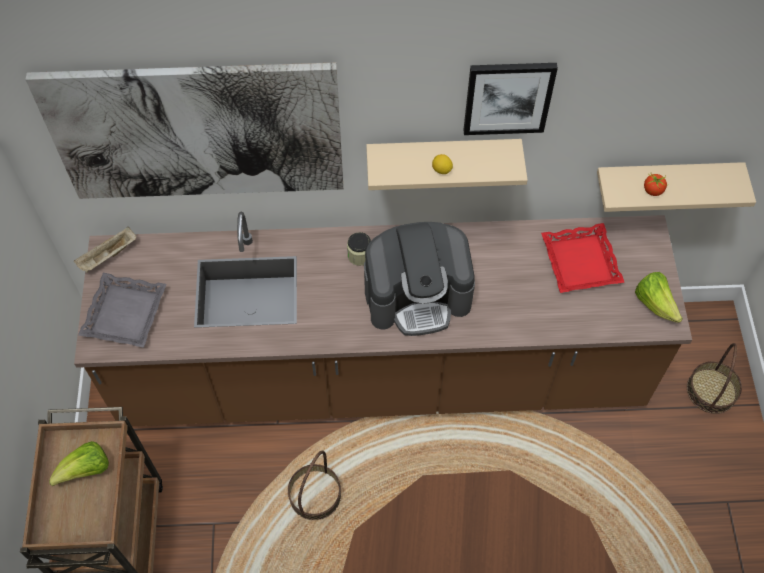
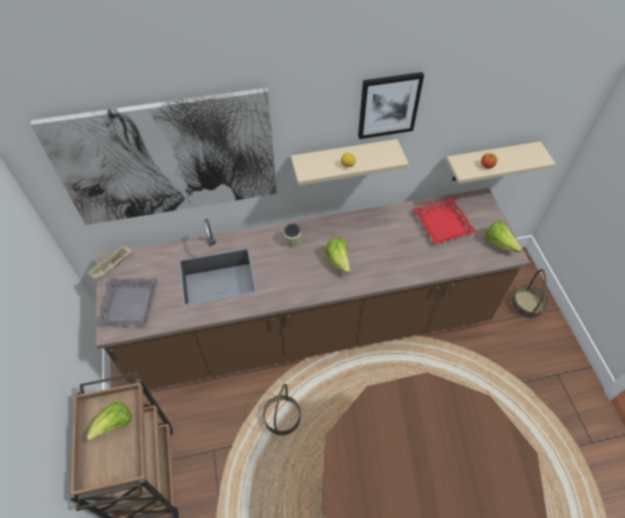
camera: 10 degrees left, 5 degrees down
coffee machine [364,222,475,336] -> lettuce [325,238,351,274]

